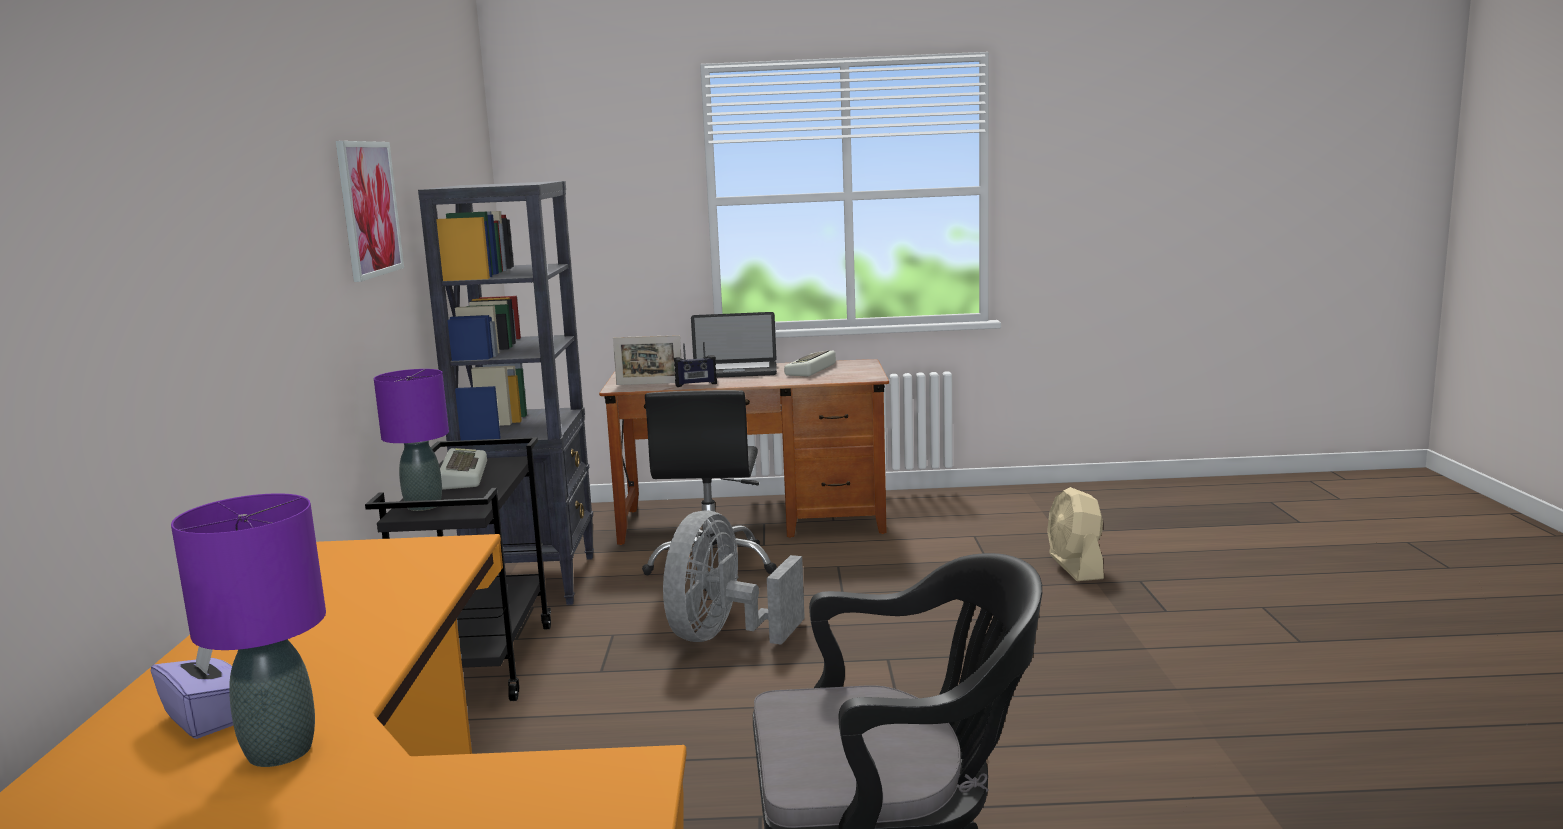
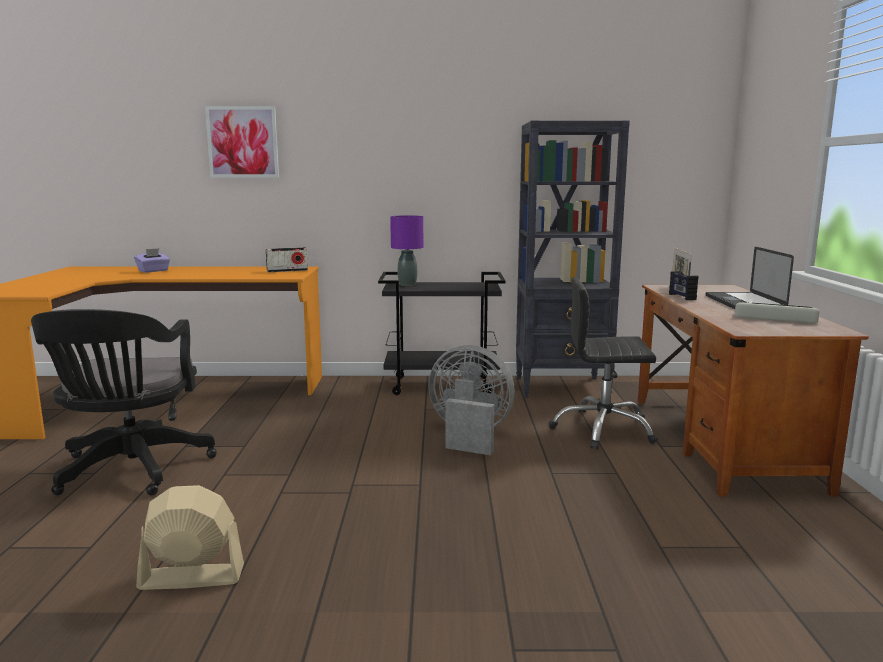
camera: 90 degrees right, 0 degrees up
purple table lamp [171,493,326,767] -> none
picture [336,141,404,282] -> picture moved to [205,107,279,177]
keyboard [440,448,487,490] -> none
beige fan [1047,487,1104,581] -> beige fan moved to [136,485,244,590]
none -> radio [266,247,308,272]

